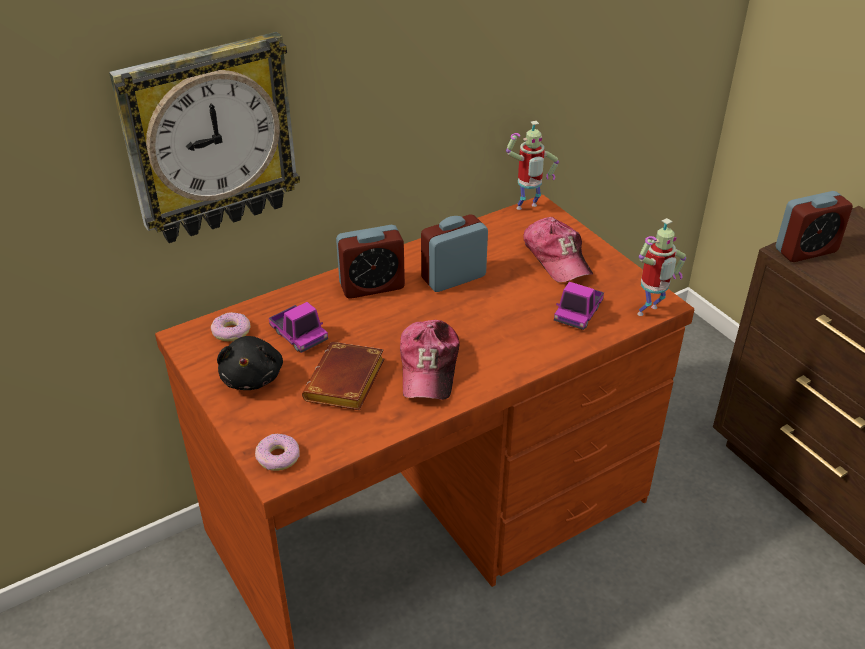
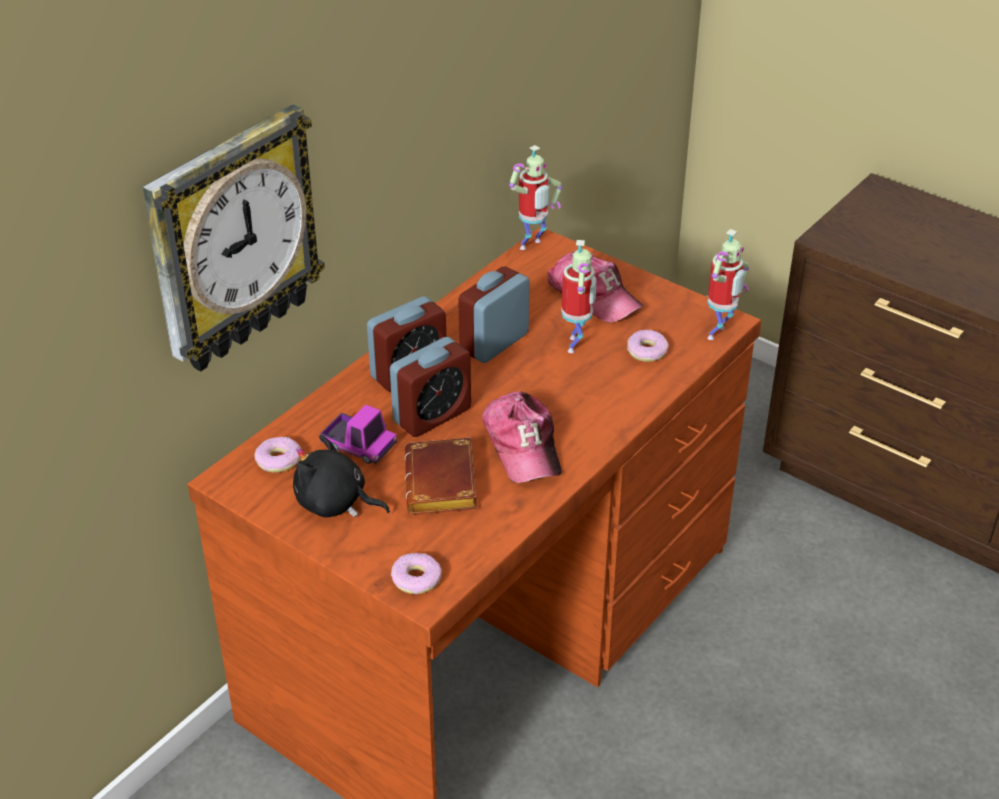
camera: 20 degrees left, 0 degrees up
black plush toy [217,336,283,390] -> black plush toy turned 135 degrees clockwise [293,435,390,517]
toy truck [554,282,604,330] -> donut [627,330,669,362]
alarm clock [775,191,853,262] -> alarm clock moved to [390,337,471,437]
none -> toy robot [561,240,596,353]

